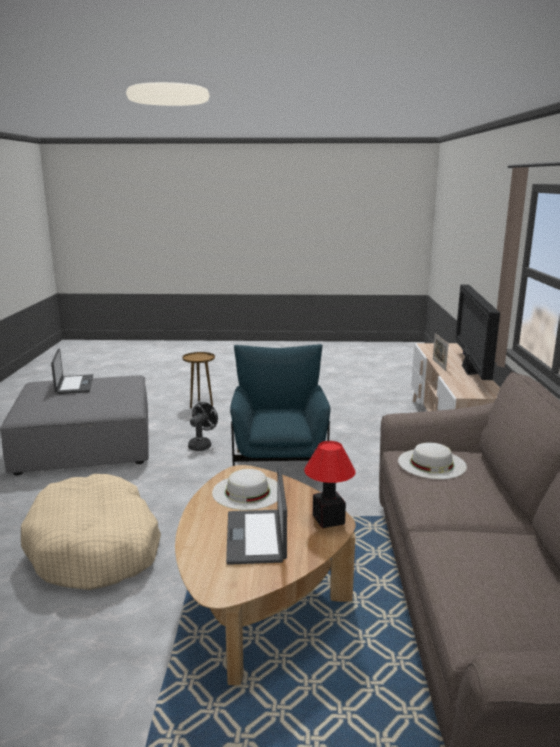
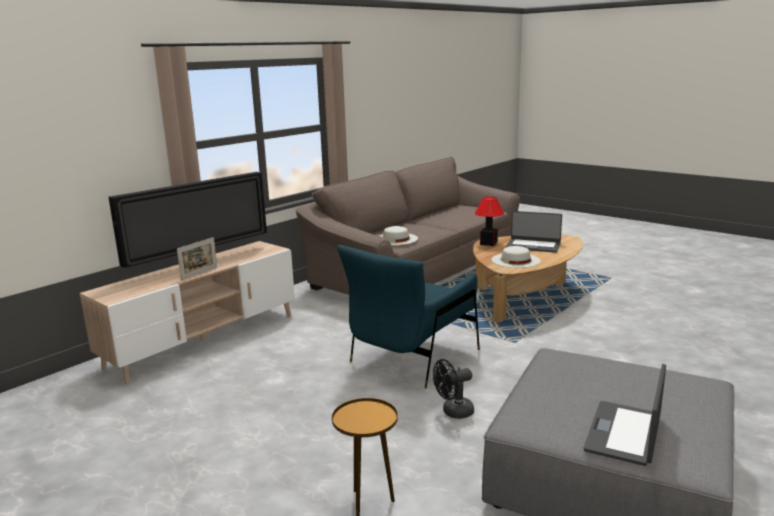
camera: 140 degrees left, 0 degrees up
beige dog bed [21,474,161,590] -> none
laptop [226,466,287,565] -> laptop turned 75 degrees clockwise [506,211,562,253]

